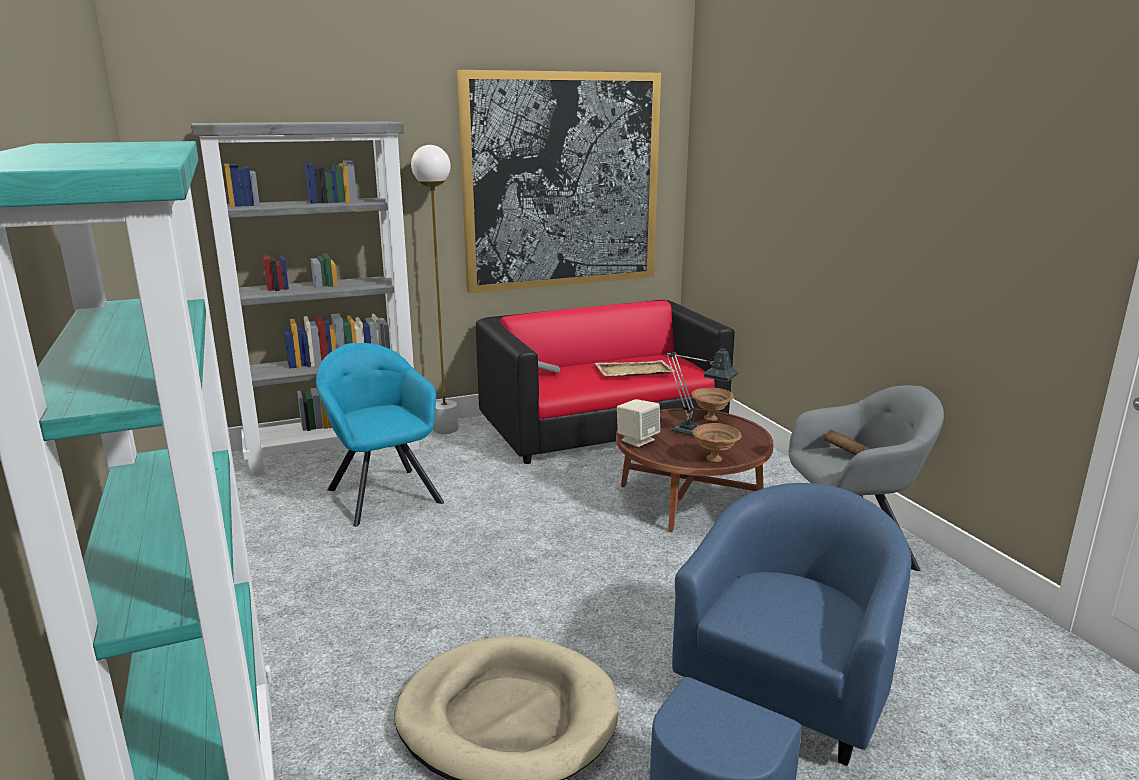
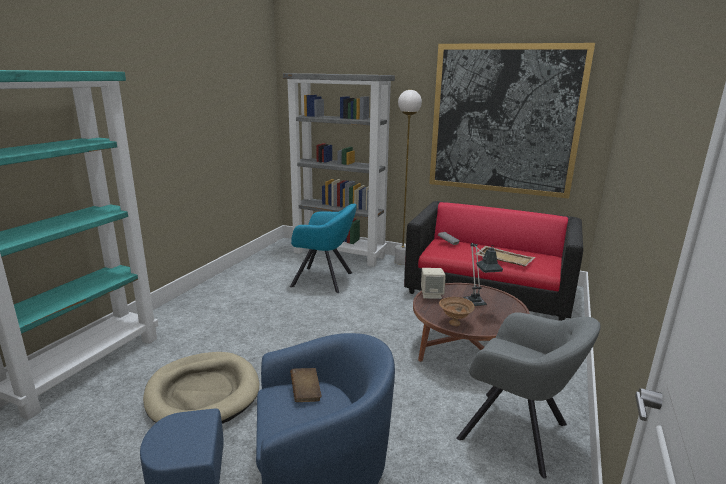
camera: 45 degrees right, 0 degrees up
turquoise armchair [316,343,444,527] -> turquoise armchair turned 90 degrees clockwise [290,204,357,293]
brown bowl [691,388,734,421] -> none
brown book [824,430,867,455] -> brown book moved to [290,368,322,402]

